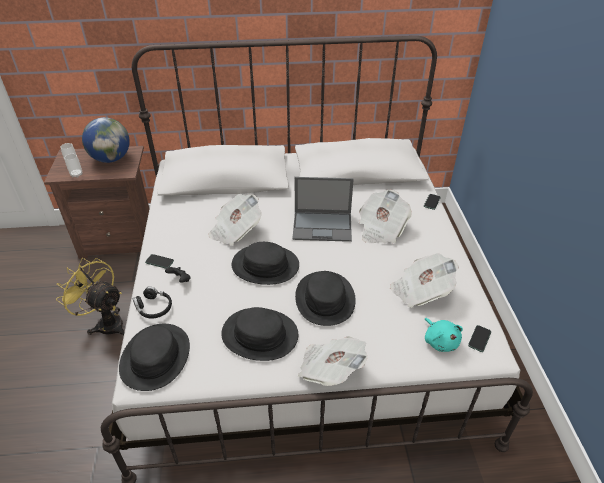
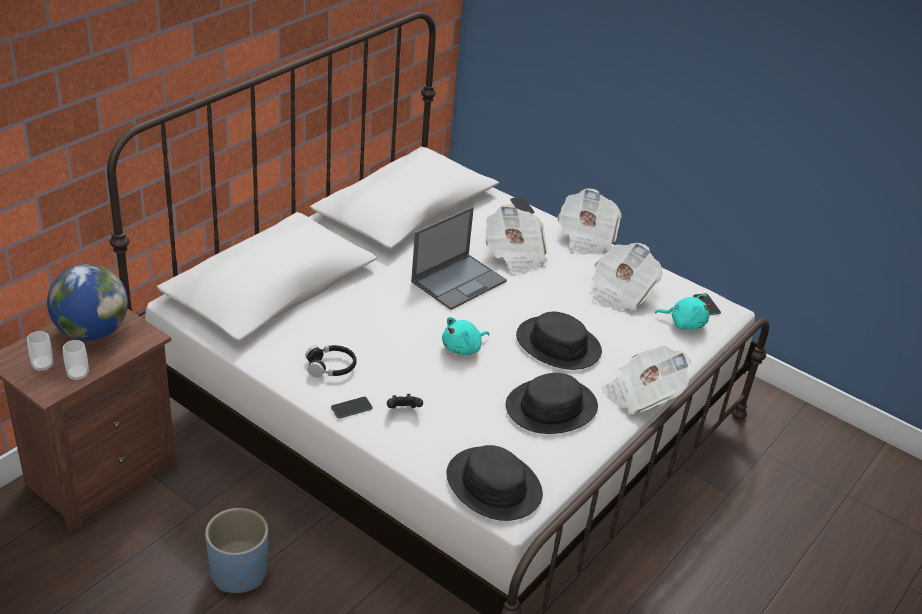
camera: 50 degrees left, 5 degrees down
yellow fan [56,258,125,337] -> blue planter [205,508,268,593]
black headphones [133,286,172,318] -> black headphones moved to [305,345,357,377]
newspaper [208,194,262,246] -> newspaper moved to [558,188,622,255]
black hat [232,242,299,285] -> turquoise plush toy [442,317,489,355]

